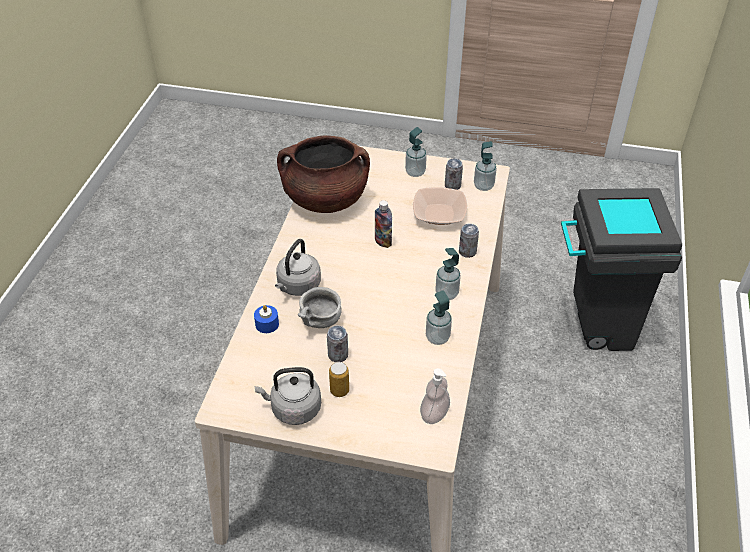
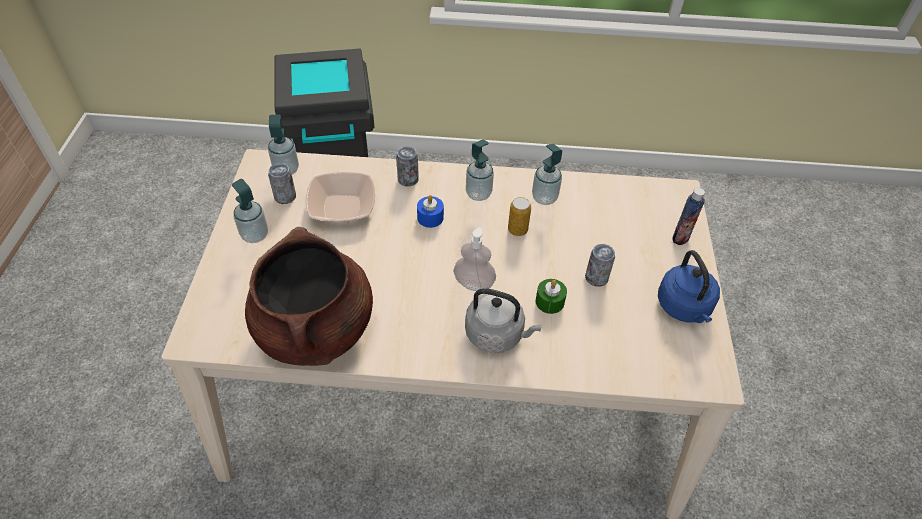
camera: 100 degrees left, 5 degrees up
blue candle [254,305,279,333] -> blue candle moved to [417,195,444,228]
grey kettle [255,367,321,425] -> blue kettle [658,250,720,323]
grey bowl [298,287,342,328] -> green candle [536,279,567,314]
can [329,362,349,397] -> can moved to [508,197,531,236]
bottle [375,200,392,248] -> bottle moved to [672,188,705,245]
soap dispenser [420,368,450,424] -> soap dispenser moved to [453,227,496,291]

